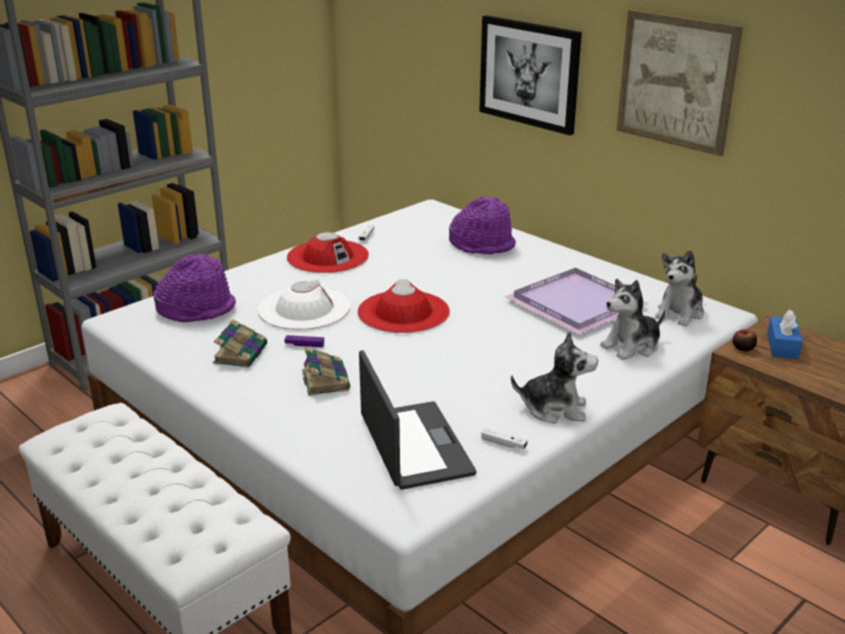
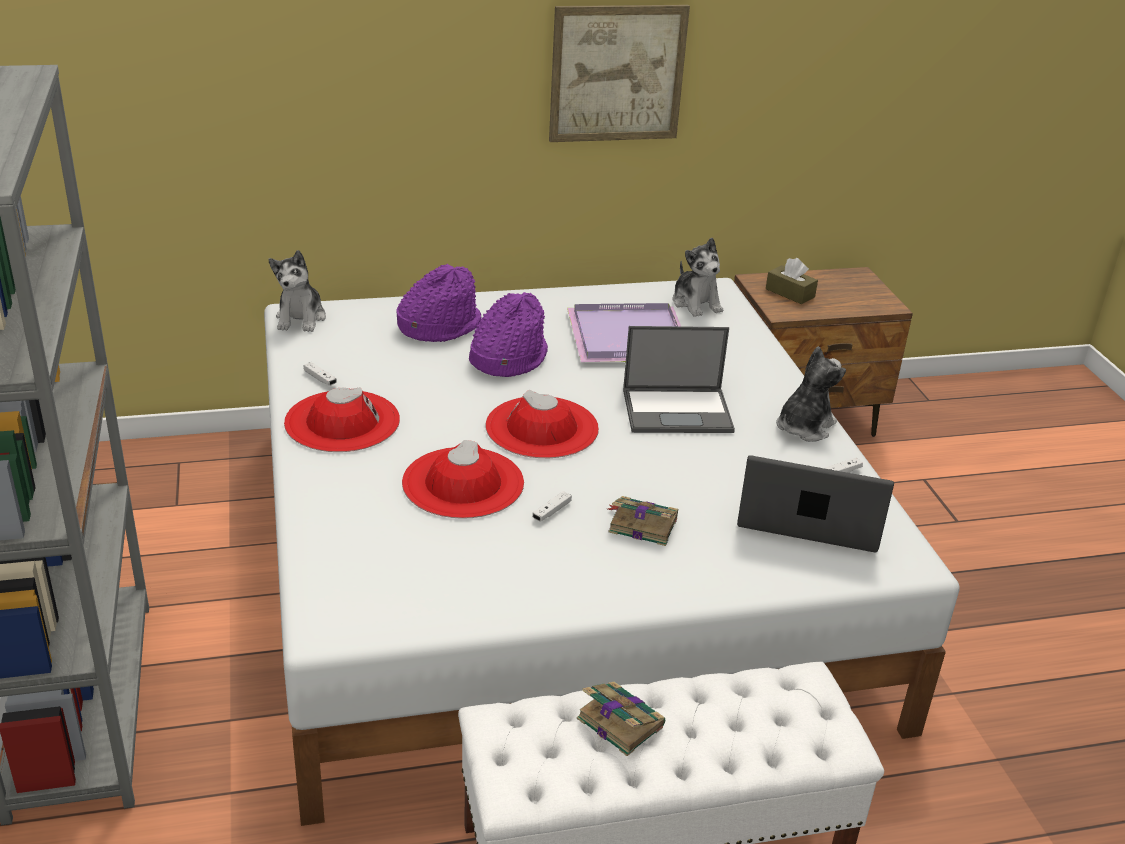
camera: 60 degrees left, 5 degrees up
purple hat [154,253,236,322] -> purple hat moved to [469,292,548,377]
book [213,319,267,368] -> book moved to [577,682,665,756]
white hat [258,280,350,330] -> red hat [402,440,524,519]
purple game controller [284,335,324,347] -> white game controller [532,491,572,522]
picture [479,15,582,135] -> none
plush toy [600,279,666,360] -> plush toy moved to [269,250,326,332]
apple [732,329,757,351] -> none
blue tissue box [767,310,803,359] -> brown tissue box [766,258,818,304]
none -> laptop [623,326,735,433]

